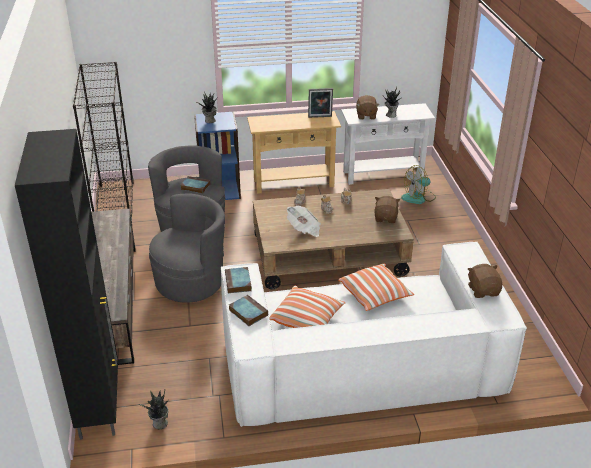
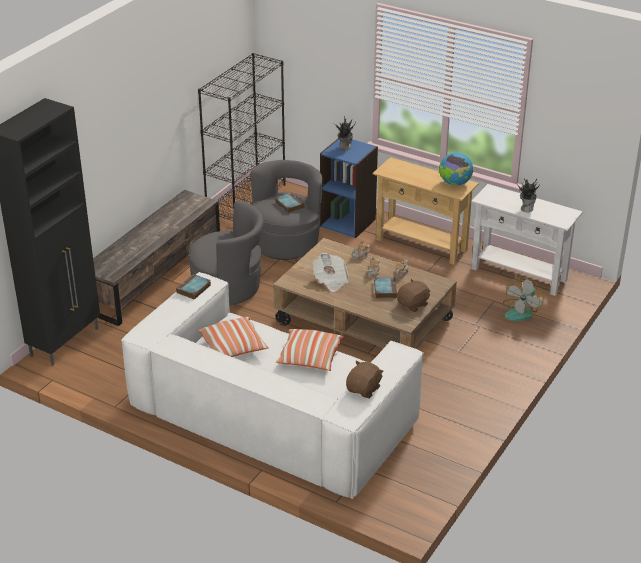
camera: 40 degrees right, 0 degrees up
potted plant [139,390,168,429] -> none
book [229,295,268,326] -> book moved to [374,277,397,298]
picture frame [308,88,333,118] -> globe [439,152,473,186]
brown plush toy [356,95,379,120] -> none
fan [401,165,436,204] -> fan turned 75 degrees counterclockwise [503,277,544,321]

